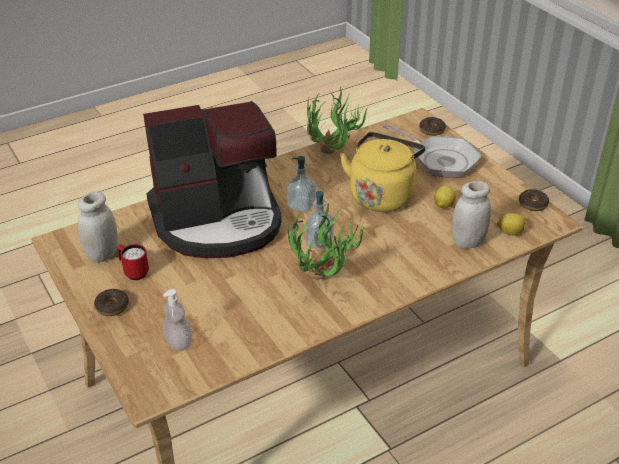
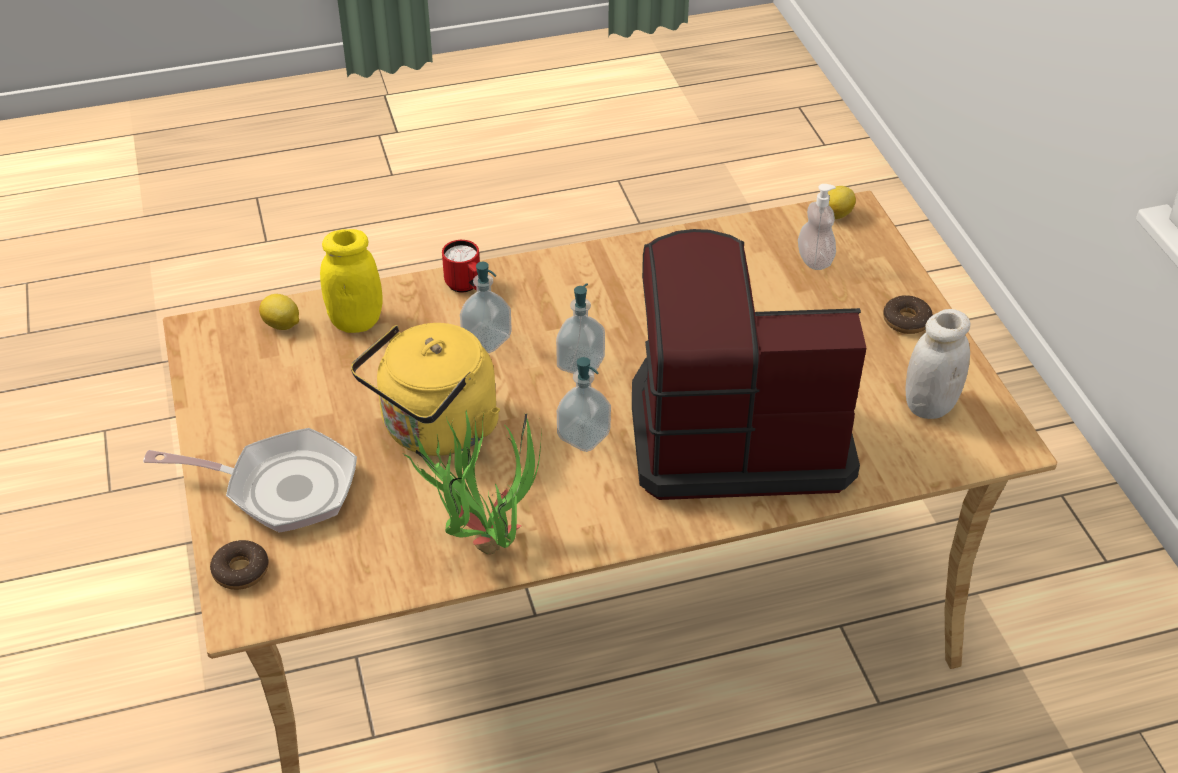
camera: 165 degrees left, 5 degrees up
red mug [117,244,149,280] -> red mug moved to [442,240,480,292]
potted plant [288,203,364,280] -> none
frying pan [382,123,482,178] -> frying pan turned 135 degrees clockwise [143,428,357,533]
lemon [434,185,456,208] -> lemon moved to [828,186,856,219]
white jar [452,181,491,249] -> yellow jar [320,229,382,333]
donut [519,189,549,211] -> none
none -> soap dispenser [460,262,512,353]

